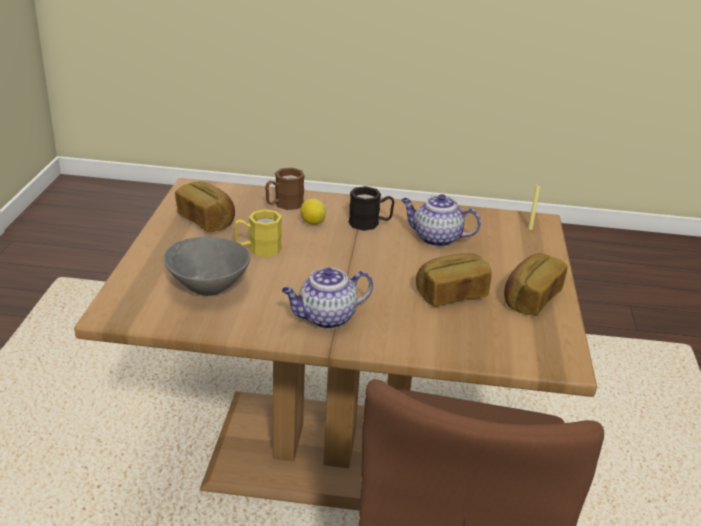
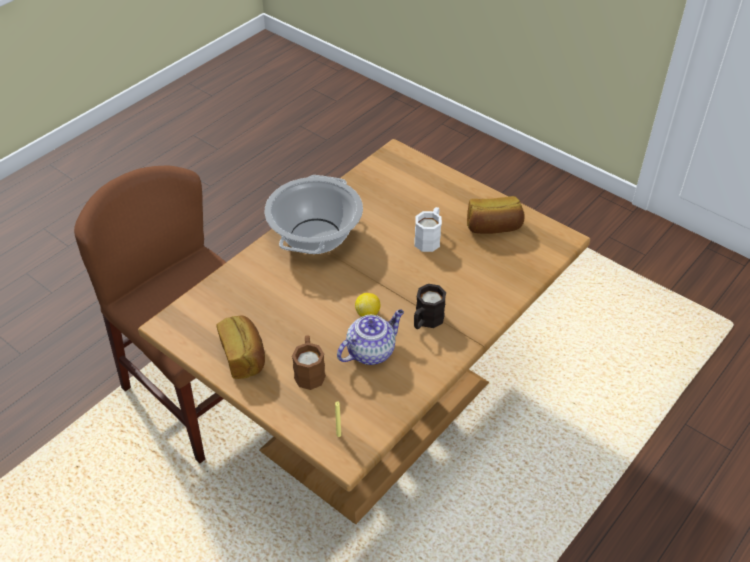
camera: 125 degrees right, 15 degrees up
grey bowl [164,237,250,296] -> none
yellow mug [234,209,282,257] -> white mug [414,207,442,252]
brown mug [265,168,305,210] -> brown mug moved to [292,335,326,390]
teapot [282,268,373,329] -> cooking pot [265,175,363,254]
lemon [300,199,326,225] -> lemon moved to [355,293,380,317]
bread [416,253,492,307] -> none

